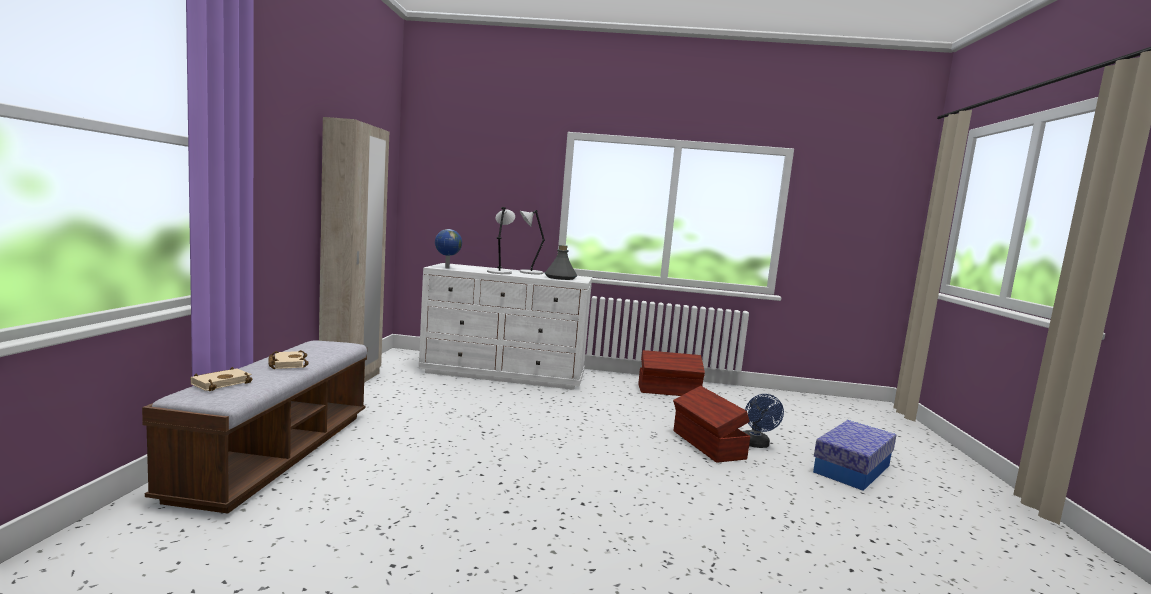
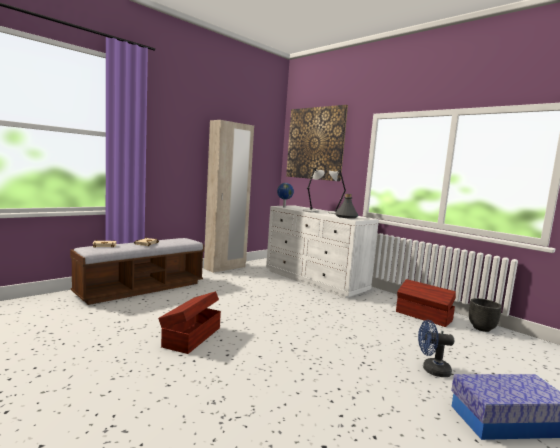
camera: 40 degrees right, 0 degrees up
brown storage box [673,386,750,463] -> brown storage box moved to [158,291,221,354]
blue fan [743,394,784,448] -> blue fan turned 60 degrees clockwise [418,320,454,377]
none -> picture [286,105,348,181]
none -> black planter [469,298,502,332]

